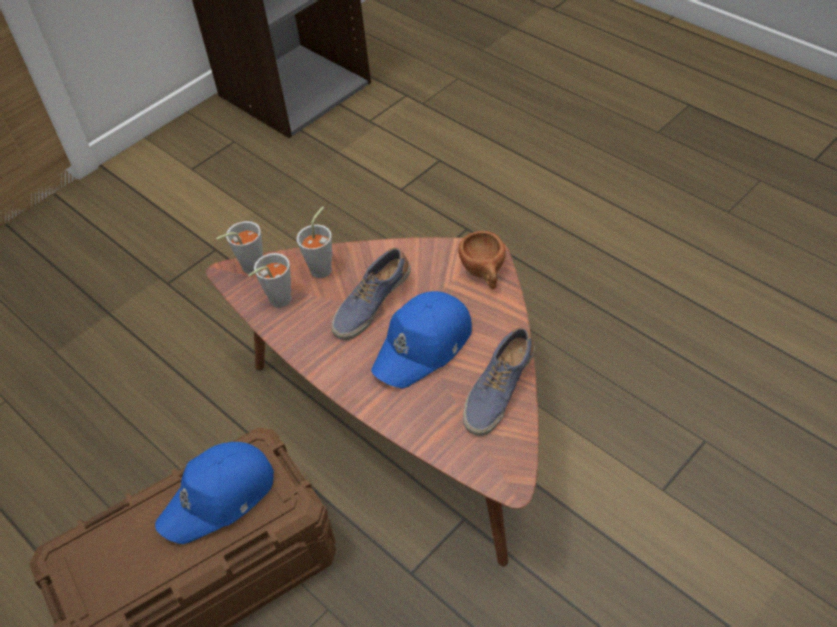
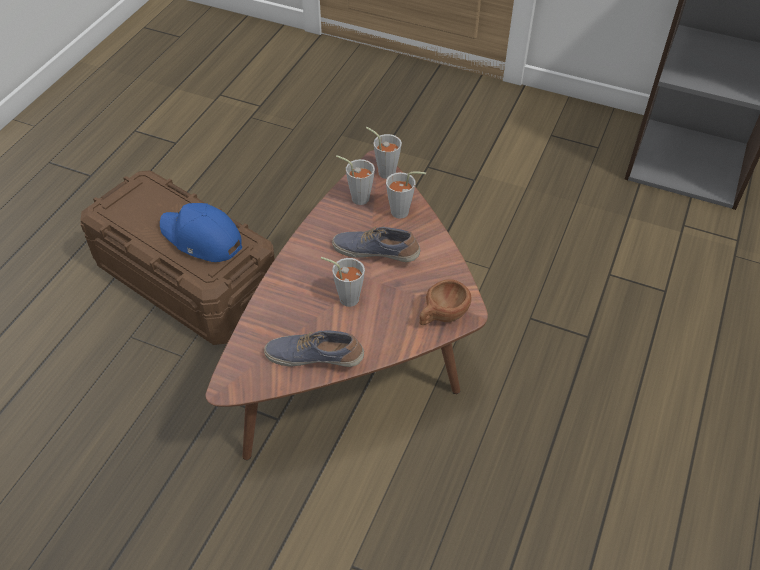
camera: 65 degrees right, 0 degrees up
blue cap [371,291,472,388] -> grey cup [321,257,365,307]

